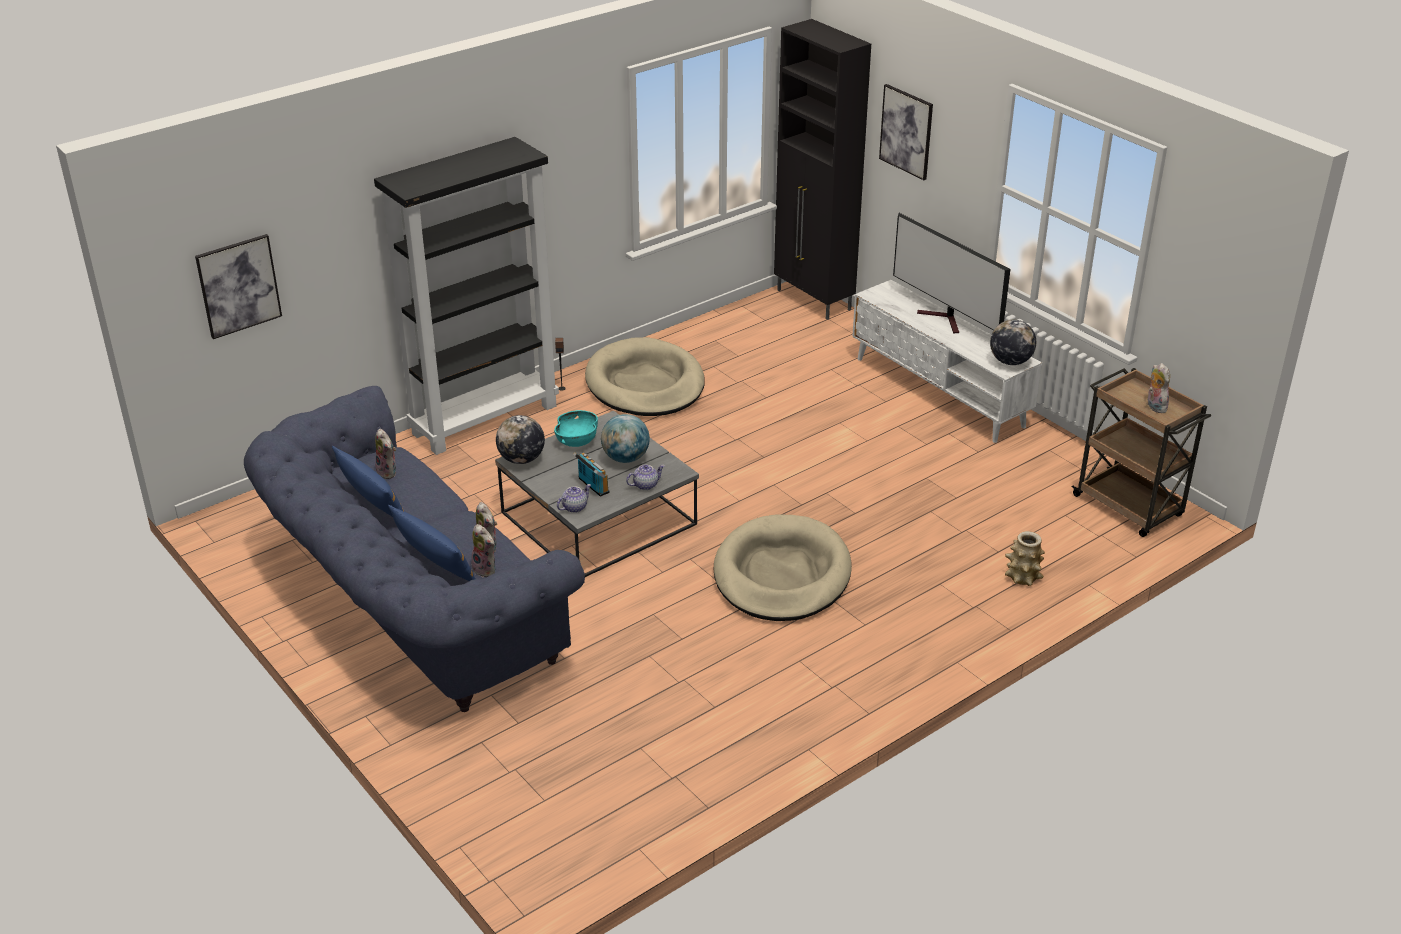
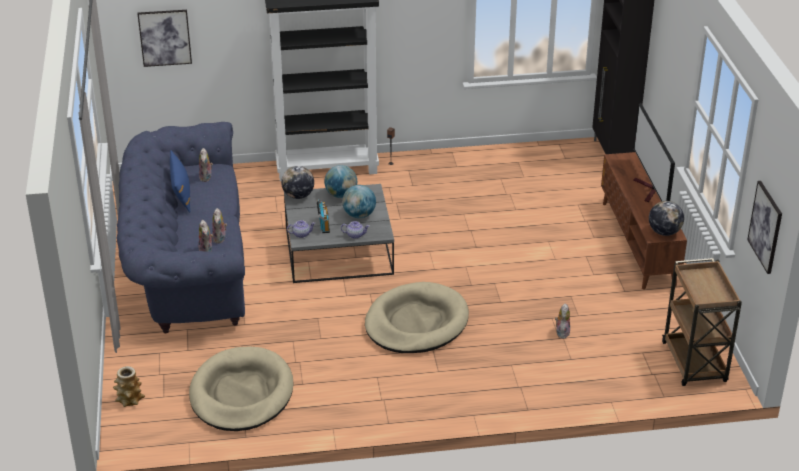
camera: 30 degrees right, 0 degrees up
blue pillow [388,505,475,581] -> none
turquoise bowl [554,410,598,447] -> globe [324,165,357,198]
beige dog bed [585,337,705,416] -> beige dog bed moved to [189,347,294,431]
white tv stand [852,280,1042,443] -> brown tv stand [601,152,687,290]
picture [879,84,933,180] -> picture moved to [747,181,782,274]
vase [1005,531,1045,586] -> vase moved to [113,366,145,407]
plush toy [1147,363,1170,413] -> plush toy moved to [555,303,570,339]

